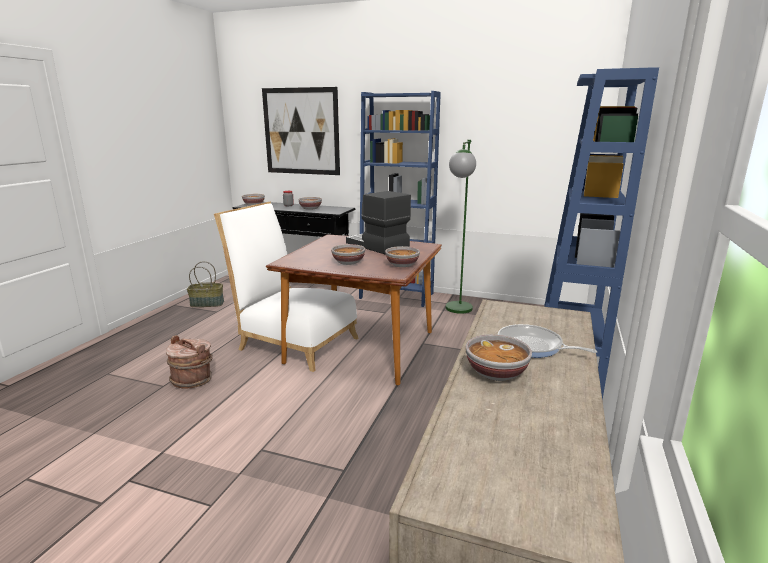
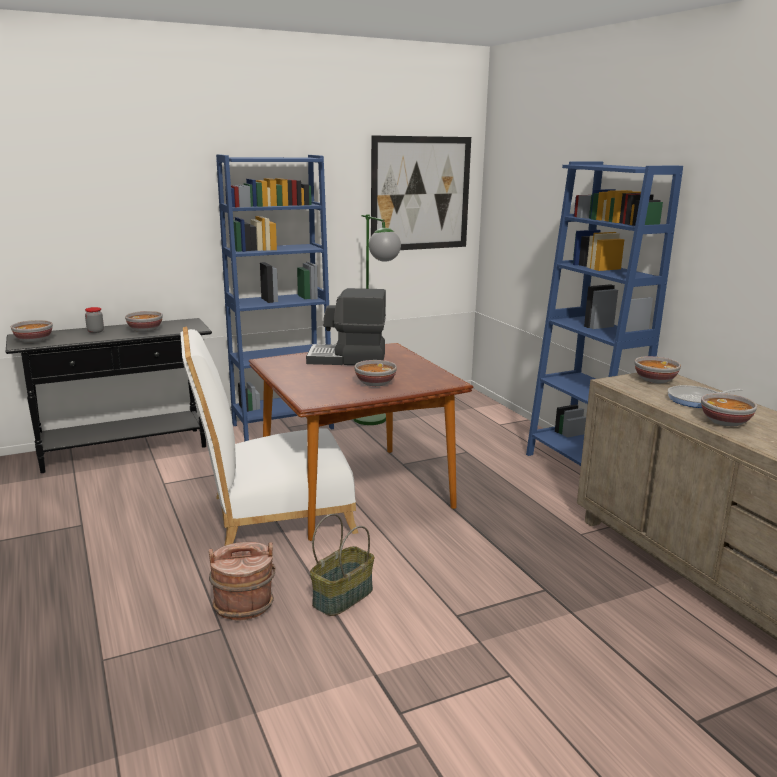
camera: 45 degrees left, 0 degrees up
basket [187,261,224,307] -> basket moved to [310,514,374,616]
picture [262,87,340,175] -> picture moved to [371,135,471,250]
bowl [385,246,420,267] -> bowl moved to [635,356,681,383]

